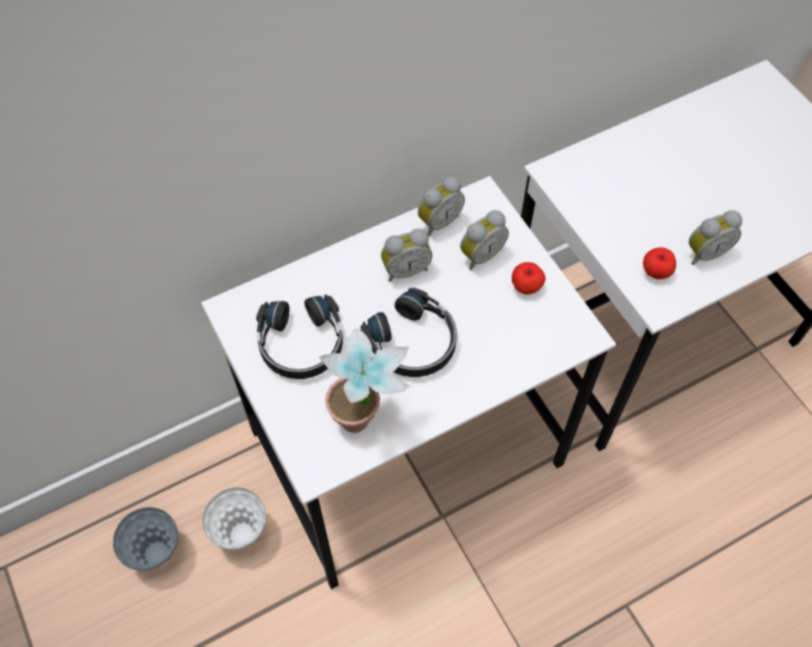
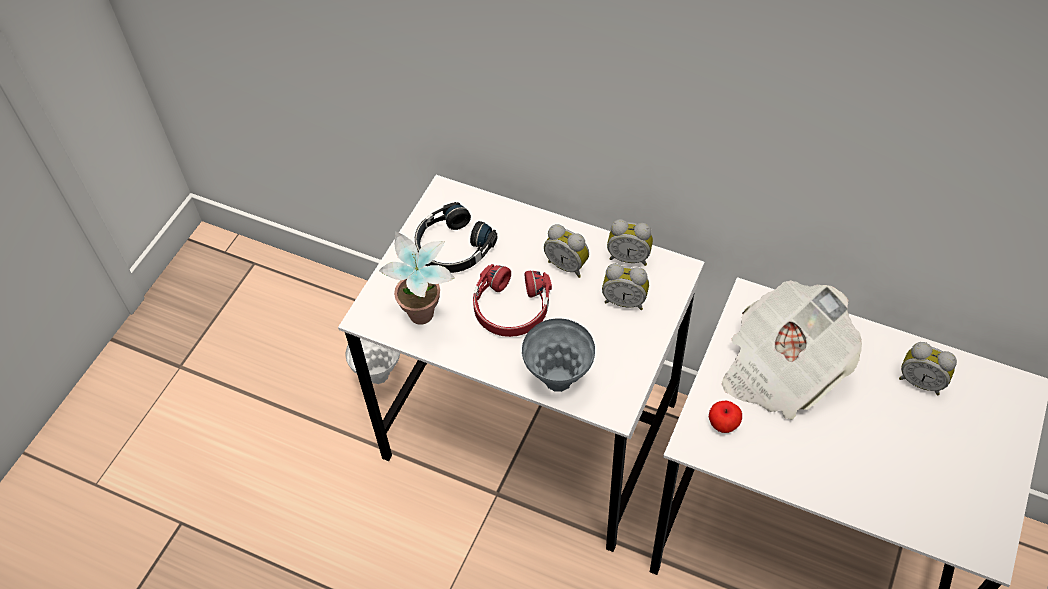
camera: 55 degrees right, 5 degrees down
grey vase [113,507,178,571] -> grey vase moved to [522,318,595,392]
black headphones [360,288,457,377] -> red headphones [473,264,552,337]
apple [512,262,546,294] -> none
alarm clock [689,210,742,265] -> alarm clock moved to [899,342,957,395]
none -> newspaper [722,280,862,420]

